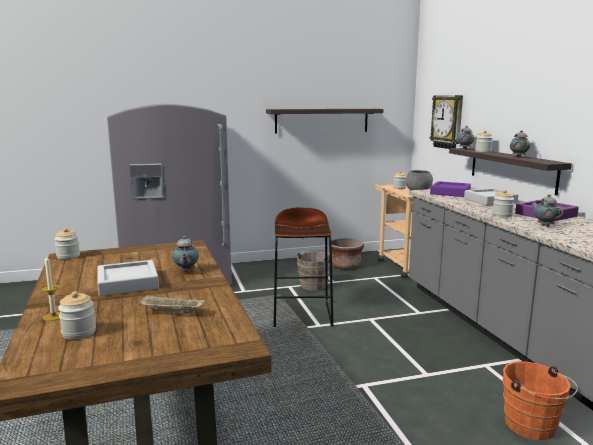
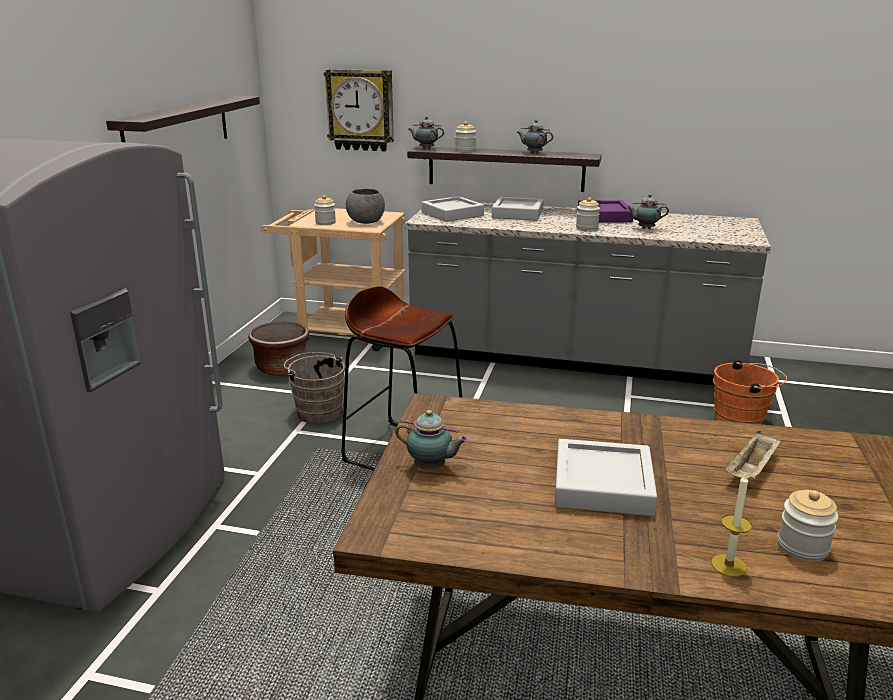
camera: 60 degrees left, 10 degrees up
jar [54,228,80,260] -> none
teapot [172,236,199,272] -> teapot moved to [395,410,468,469]
purple tray [430,181,471,197] -> grey tray [421,196,484,222]

